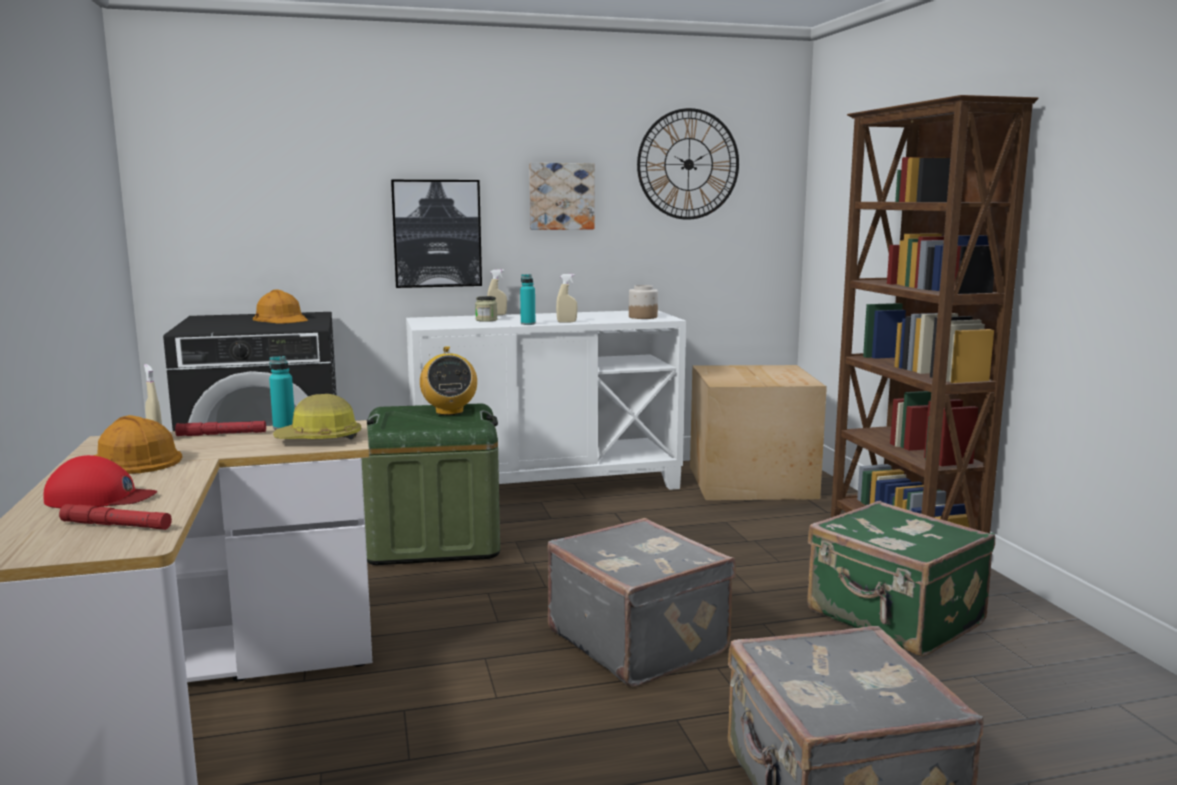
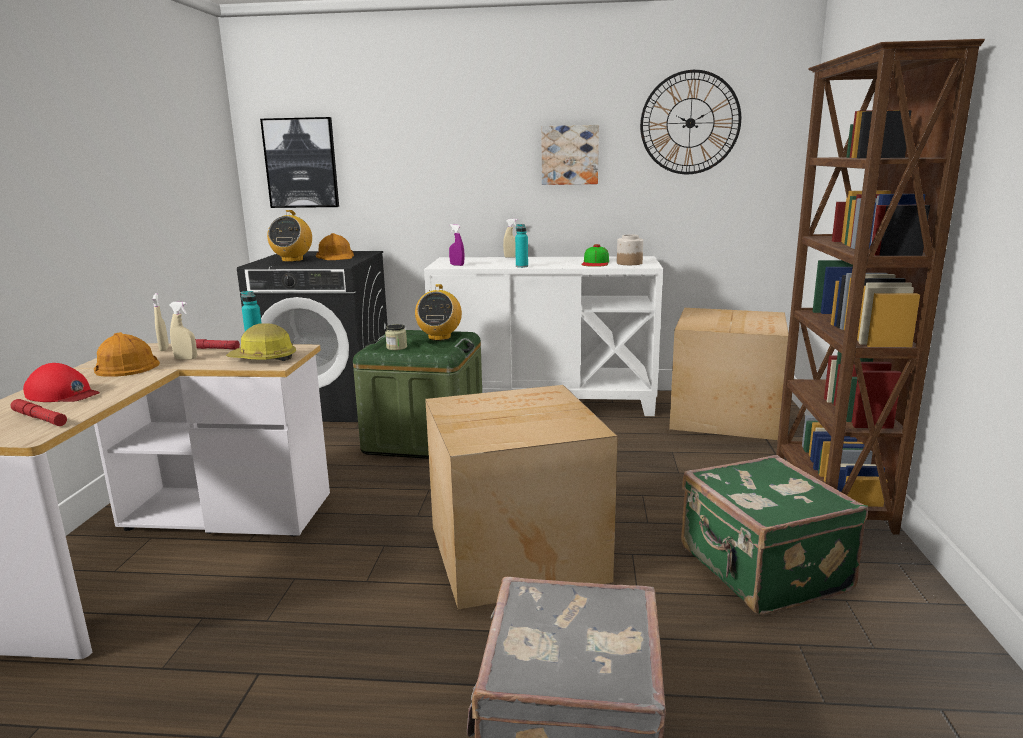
camera: 20 degrees right, 5 degrees up
picture [391,180,482,288] -> picture moved to [260,117,339,208]
jar [475,296,497,322] -> jar moved to [385,324,407,350]
grey suitcase [547,518,736,687] -> cardboard box [425,385,618,609]
beige spray bottle [556,274,578,323] -> beige spray bottle moved to [170,302,197,360]
none -> radio [267,210,312,262]
none -> purple spray bottle [449,224,465,266]
none -> cap [581,244,609,267]

